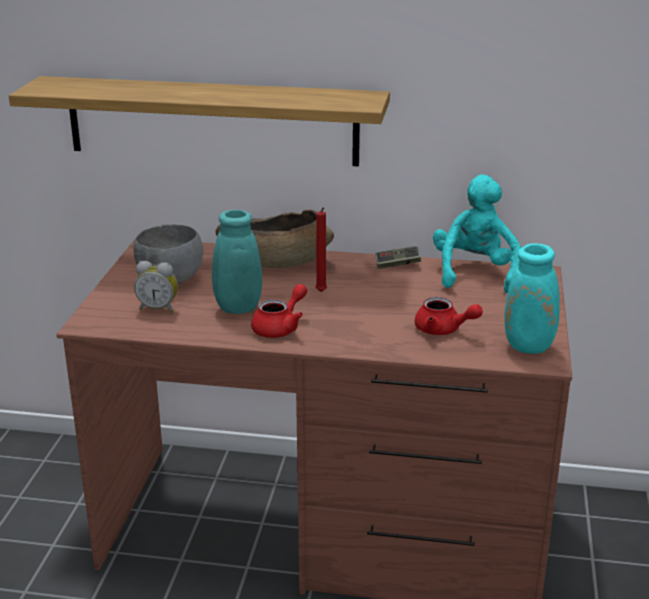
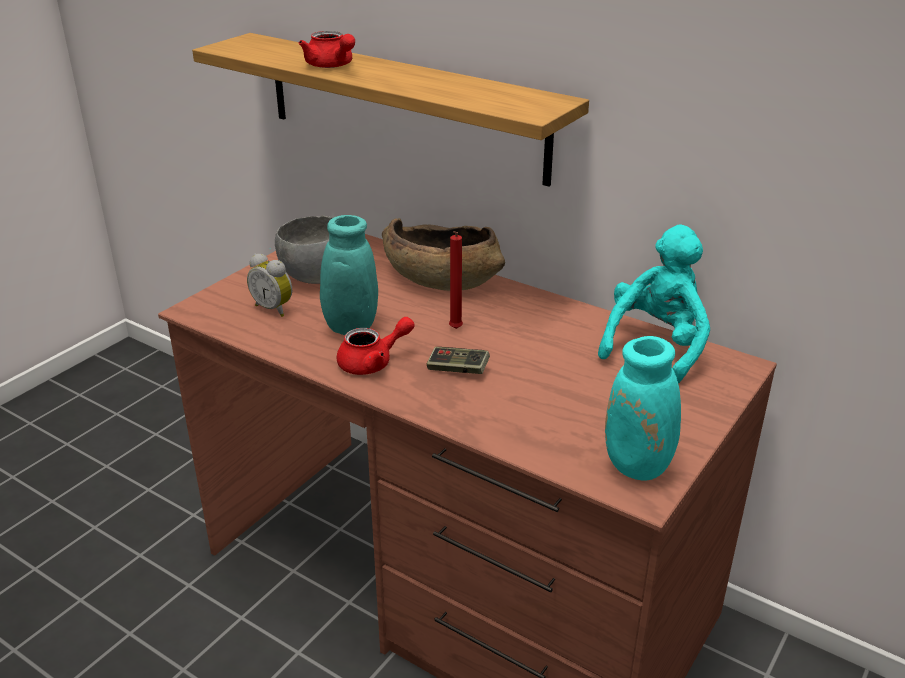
camera: 25 degrees right, 5 degrees up
game controller [375,246,421,269] -> game controller moved to [427,347,490,374]
red teapot [415,297,483,335] -> red teapot moved to [299,31,355,68]

